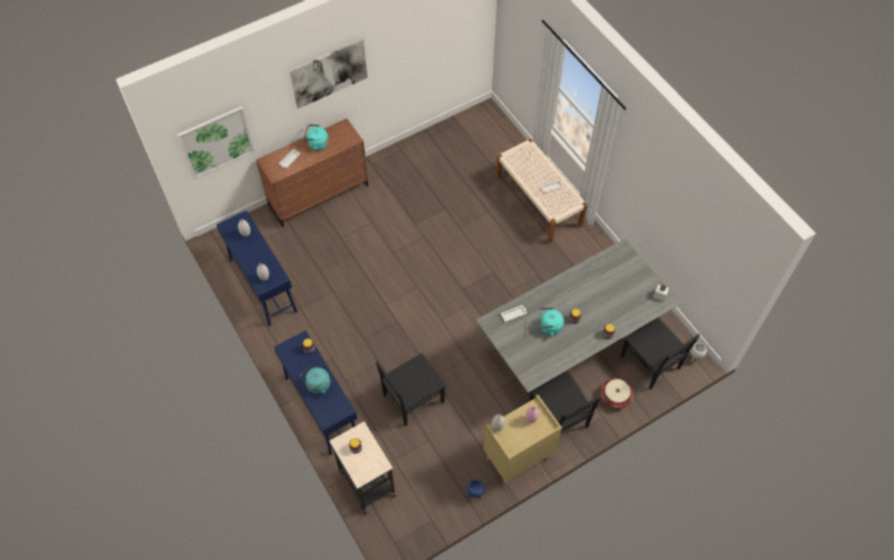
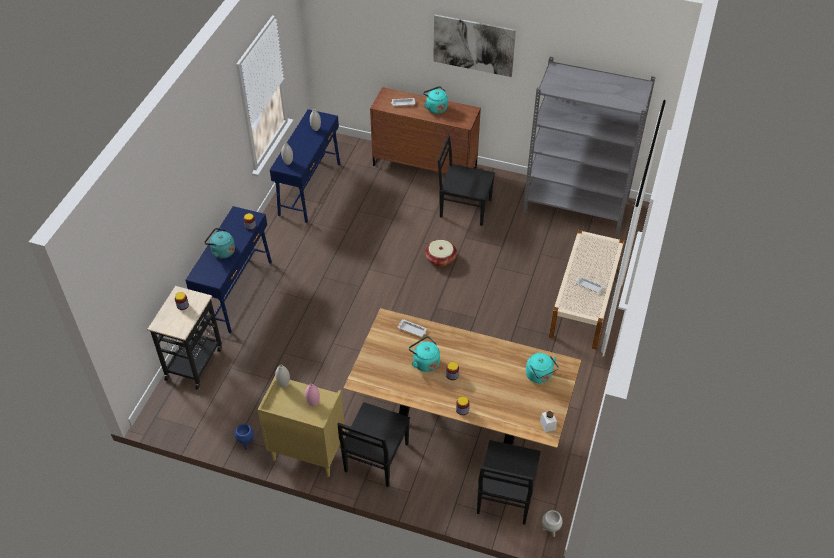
camera: 50 degrees right, 10 degrees down
picture [177,106,255,180] -> none
black chair [376,353,446,426] -> black chair moved to [438,135,495,226]
grey dining table [476,239,680,393] -> brown dining table [343,308,581,448]
basket [601,378,633,408] -> basket moved to [425,240,457,267]
none -> grey bookcase [523,57,656,234]
none -> turquoise kettle [526,353,559,383]

